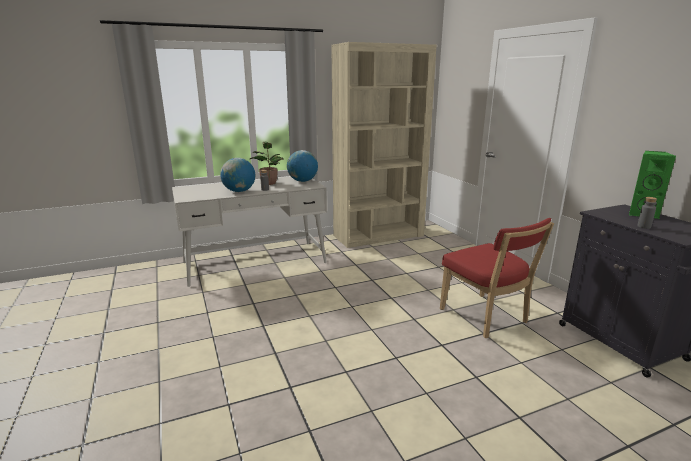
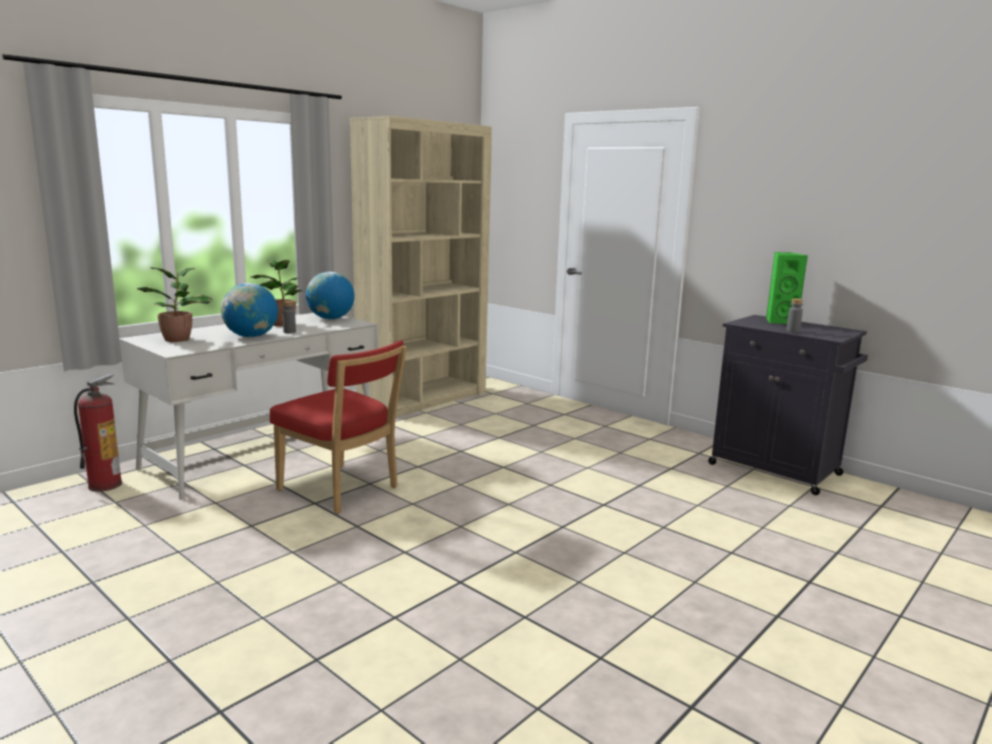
camera: 25 degrees left, 5 degrees down
red chair [440,218,554,338] -> red chair moved to [270,340,407,514]
none -> fire extinguisher [74,374,122,492]
none -> potted plant [137,267,213,342]

